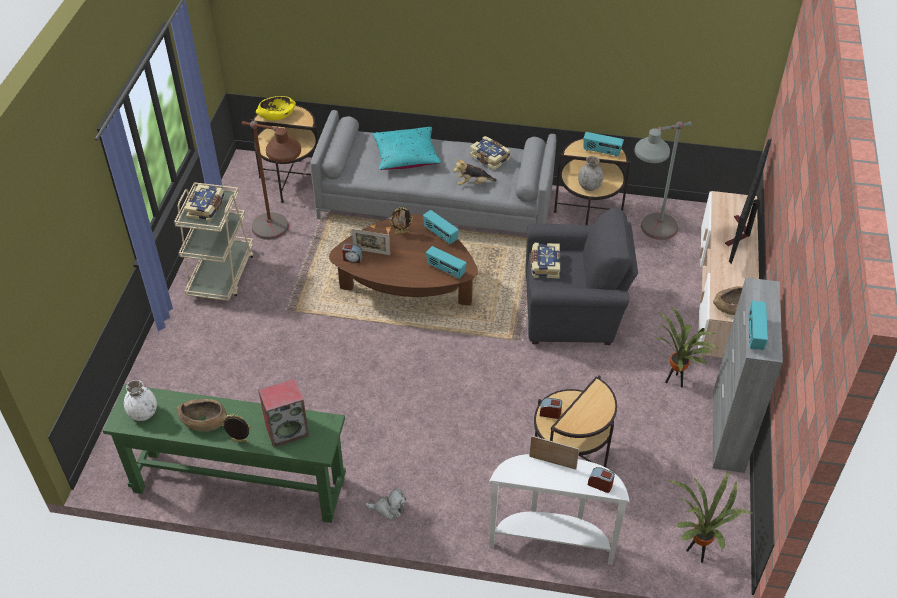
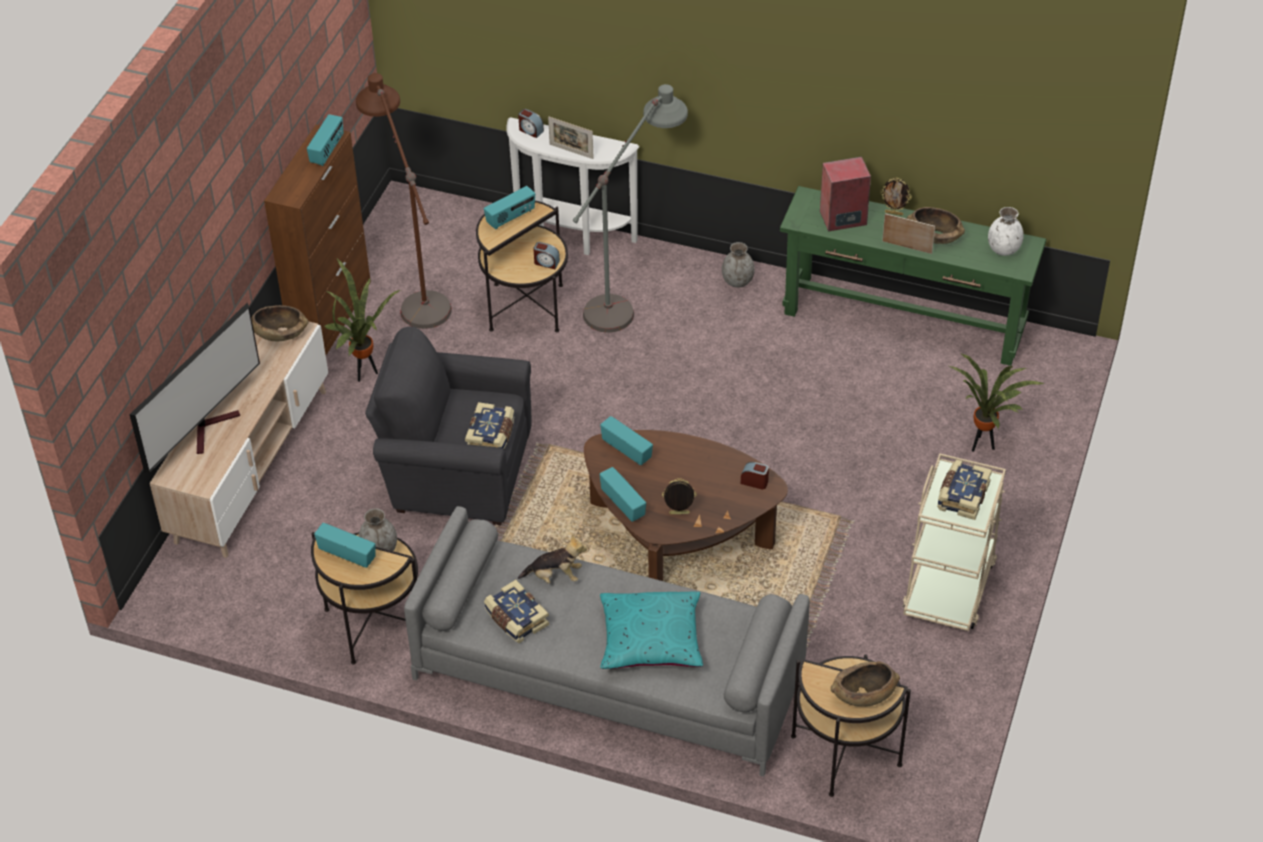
camera: 170 degrees left, 0 degrees up
brown floor lamp [242,121,301,240] -> brown floor lamp moved to [356,73,452,329]
yellow bowl [256,96,296,121] -> brown bowl [831,661,900,707]
picture frame [351,229,390,255] -> picture frame moved to [882,213,935,254]
plush toy [365,488,406,520] -> grey vase [722,242,755,288]
grey floor lamp [635,121,692,240] -> grey floor lamp moved to [572,84,688,332]
potted plant [668,470,754,563] -> potted plant moved to [949,354,1045,452]
grey cabinet [713,277,783,473] -> brown cabinet [264,125,371,355]
none -> radio [484,186,535,229]

